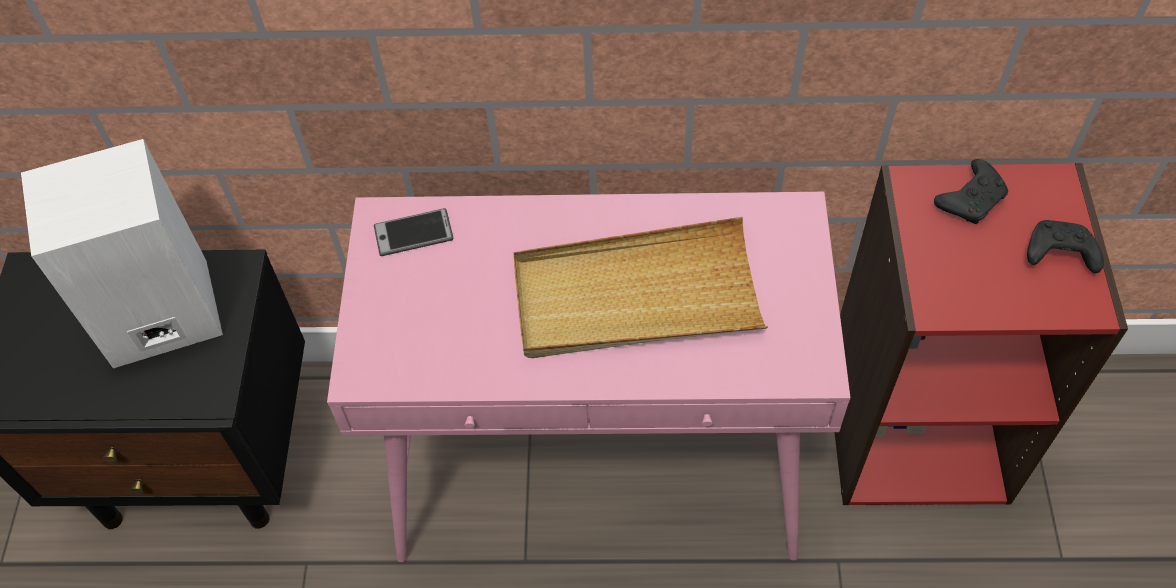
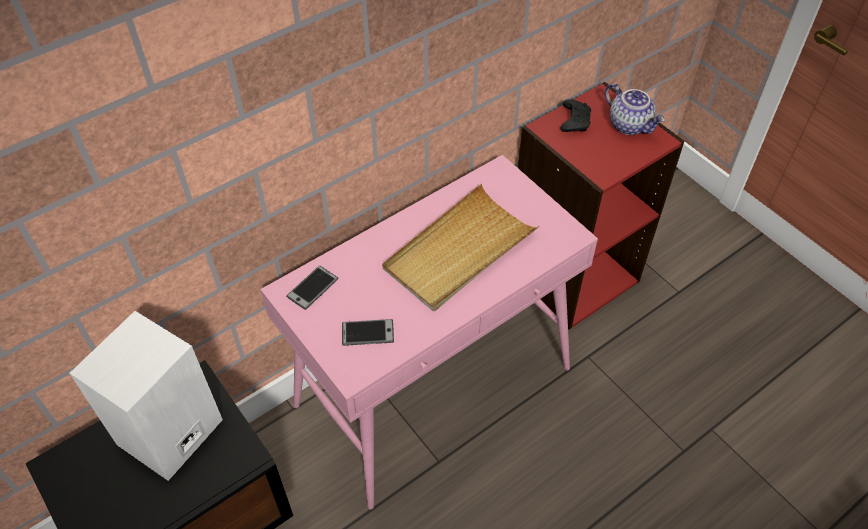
camera: 40 degrees left, 5 degrees down
black game controller [1027,220,1104,273] -> teapot [605,83,665,135]
none -> phone [342,319,394,346]

